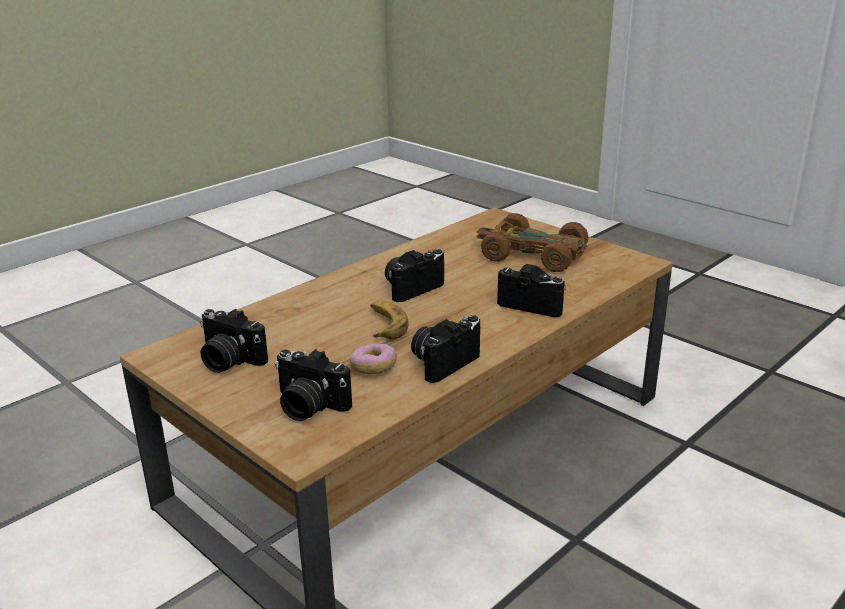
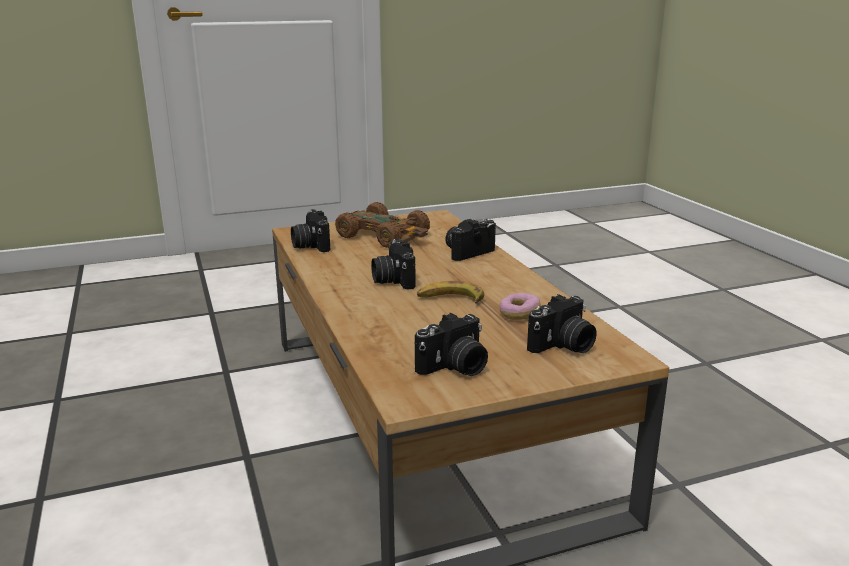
camera: 65 degrees left, 5 degrees down
camera [411,315,480,383] -> camera moved to [291,209,330,252]
brown toy car [476,213,588,272] -> brown toy car turned 105 degrees counterclockwise [335,202,430,248]

